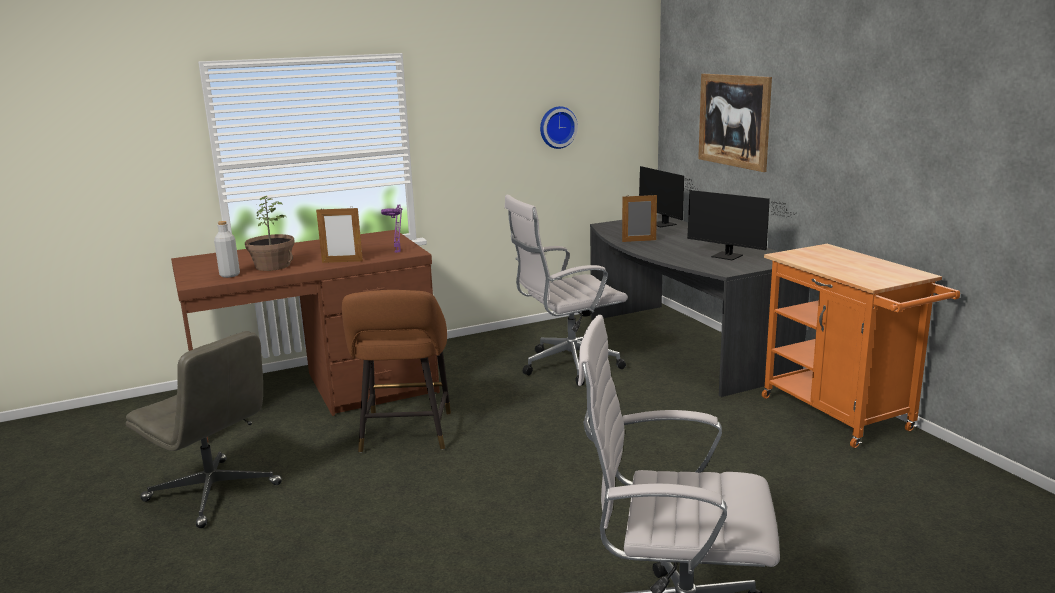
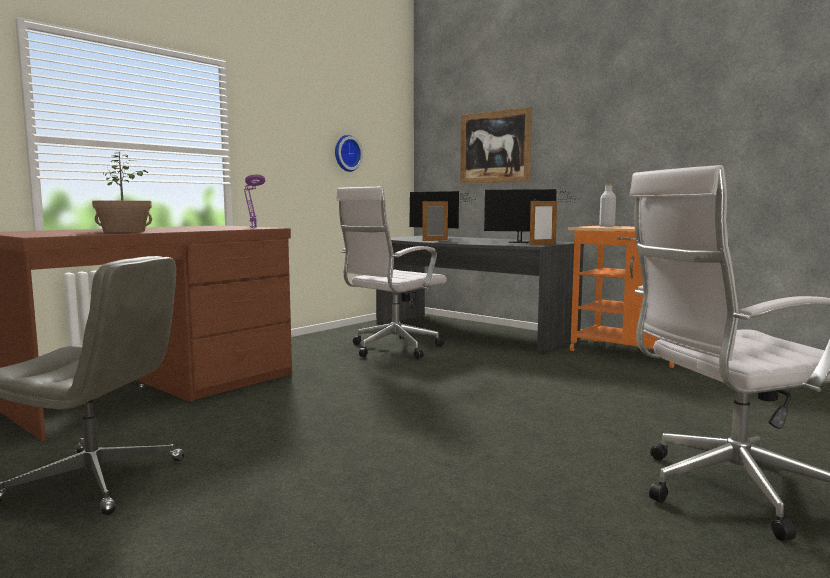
camera: 25 degrees left, 10 degrees down
grey bottle [214,221,240,278] -> grey bottle moved to [599,184,616,227]
picture frame [316,207,363,263] -> picture frame moved to [530,201,557,245]
brown stool [342,290,451,453] -> none

